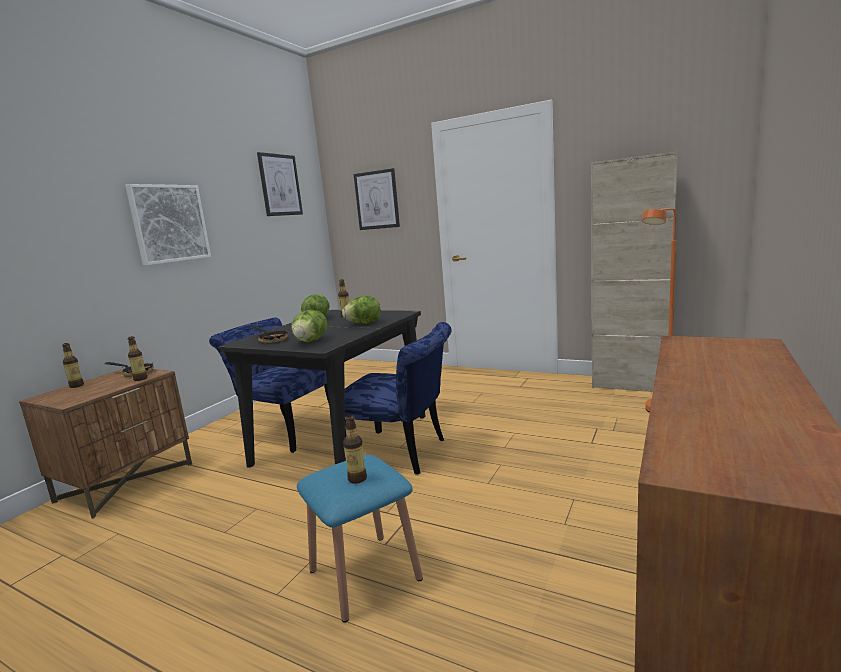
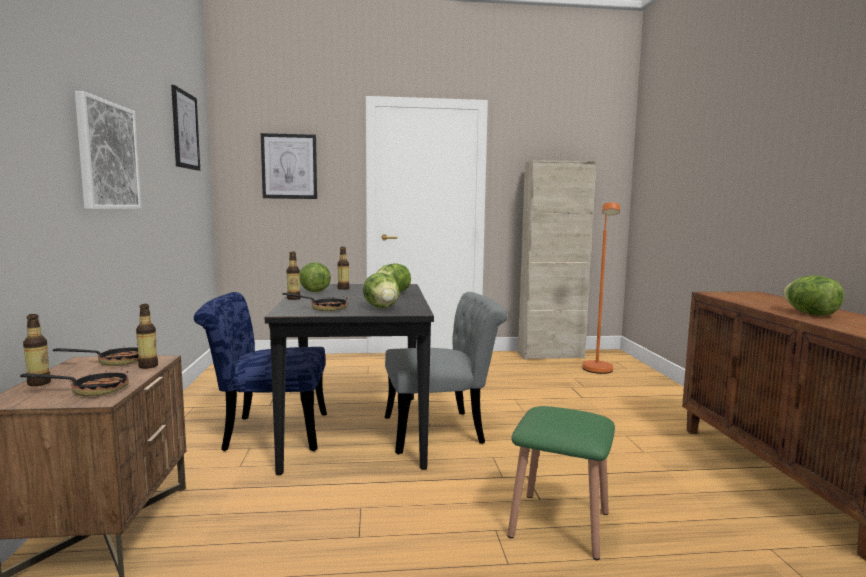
camera: 35 degrees left, 5 degrees down
blue stool [297,455,423,623] -> green stool [507,406,615,560]
bottle [343,415,367,484] -> bottle moved to [286,251,301,300]
blue chair [345,322,452,475] -> grey chair [385,292,508,455]
none -> frying pan [20,369,129,396]
none -> lettuce [783,276,844,315]

